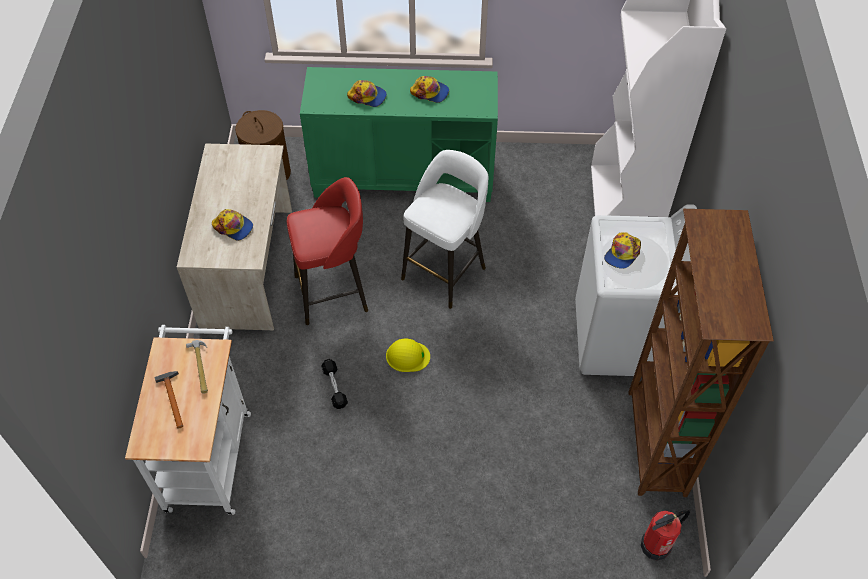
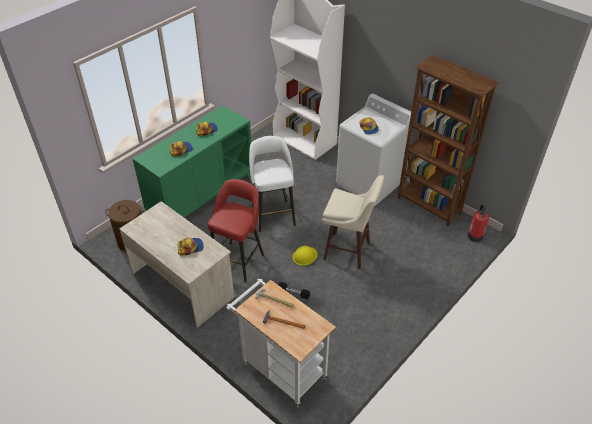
camera: 50 degrees left, 10 degrees down
none -> beige stool [322,175,384,269]

